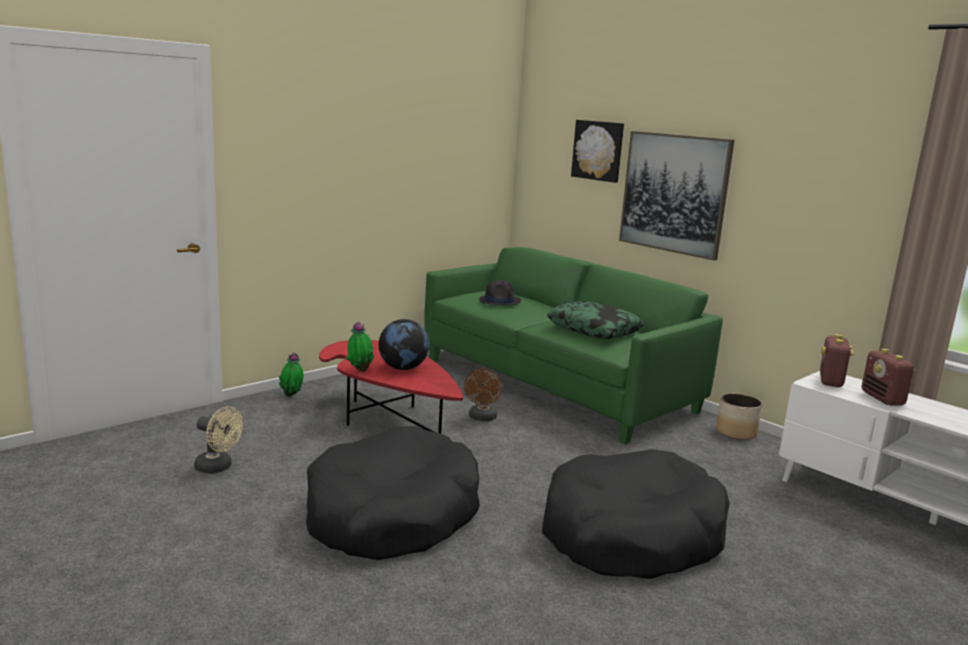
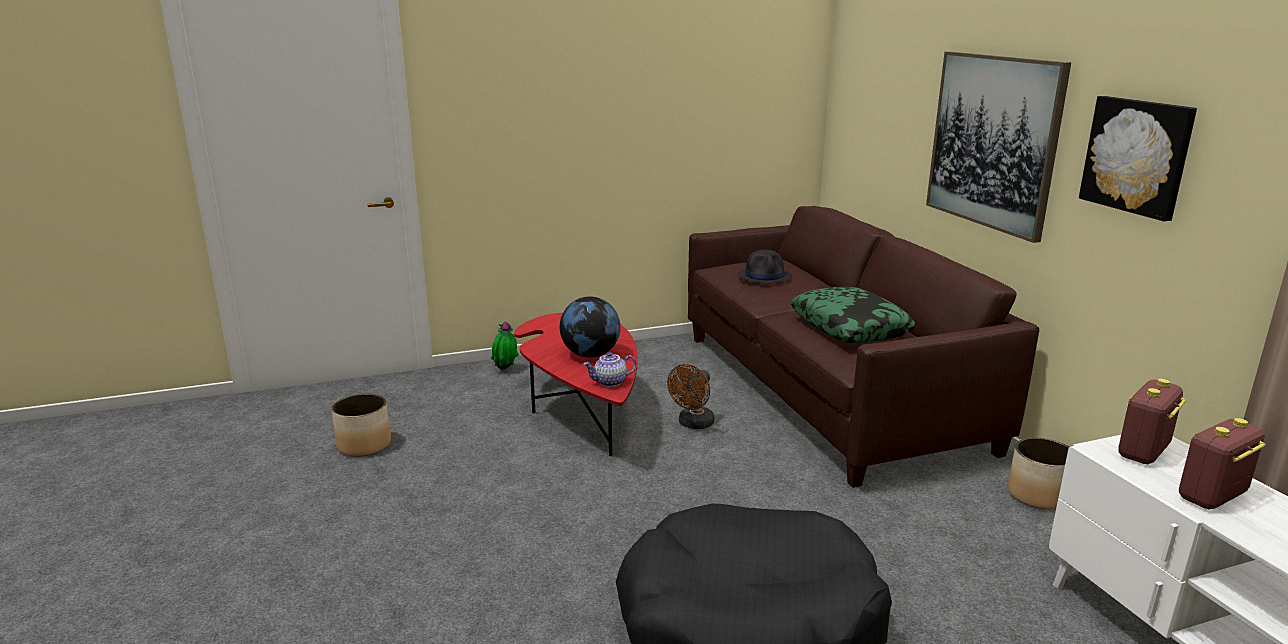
camera: 25 degrees right, 5 degrees up
beige fan [194,406,243,474] -> planter [332,393,391,457]
black dog bed [306,426,480,560] -> none
potted plant [346,322,374,372] -> none
green sofa [424,247,723,444] -> brown sofa [688,206,1039,488]
picture [571,120,624,183] -> picture moved to [1079,96,1197,221]
radio [862,348,916,406] -> radio turned 45 degrees clockwise [1179,418,1266,509]
none -> teapot [583,352,636,387]

